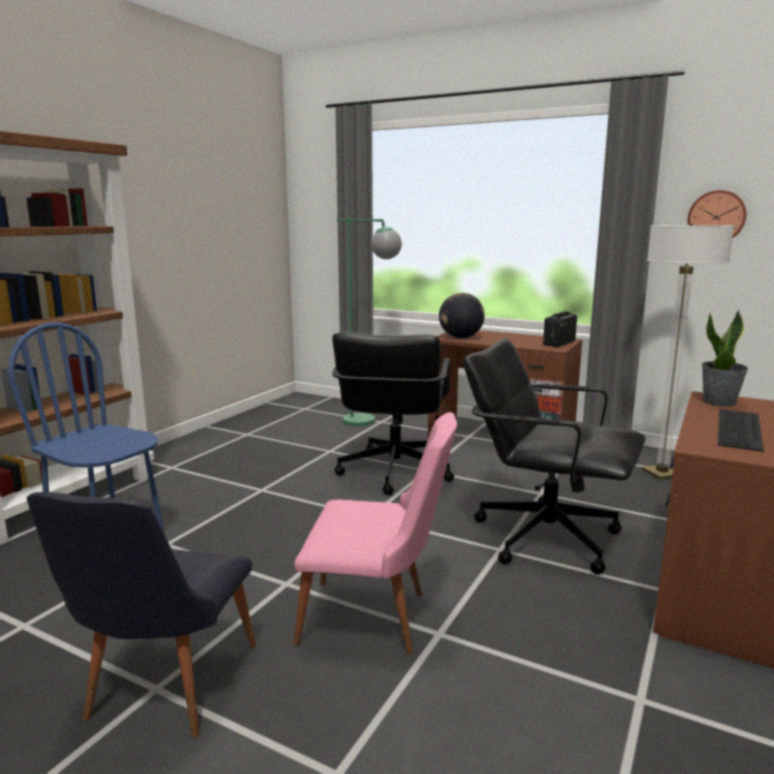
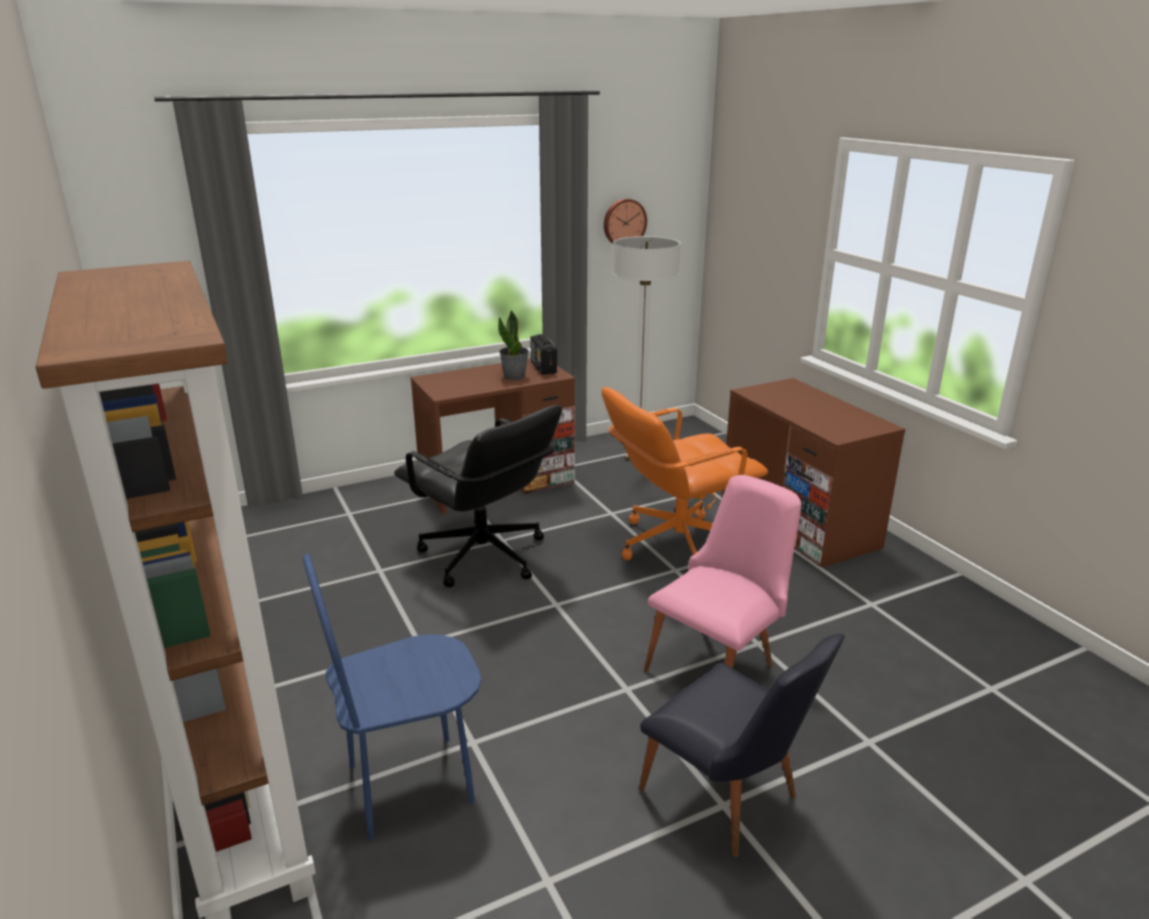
camera: 55 degrees left, 10 degrees up
green floor lamp [337,218,402,426] -> none
globe [439,293,485,338] -> none
black office chair [463,337,646,574] -> orange office chair [602,387,768,560]
potted plant [702,310,748,407] -> potted plant moved to [498,310,529,380]
keyboard [718,409,764,452] -> none

